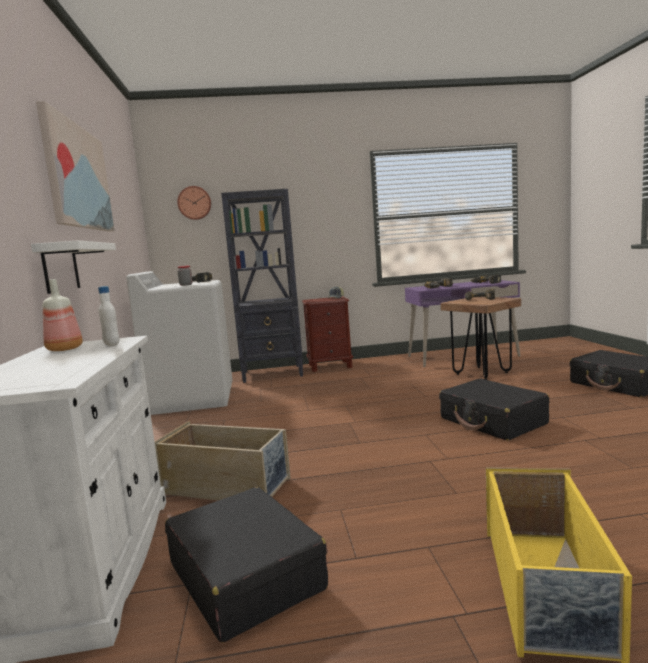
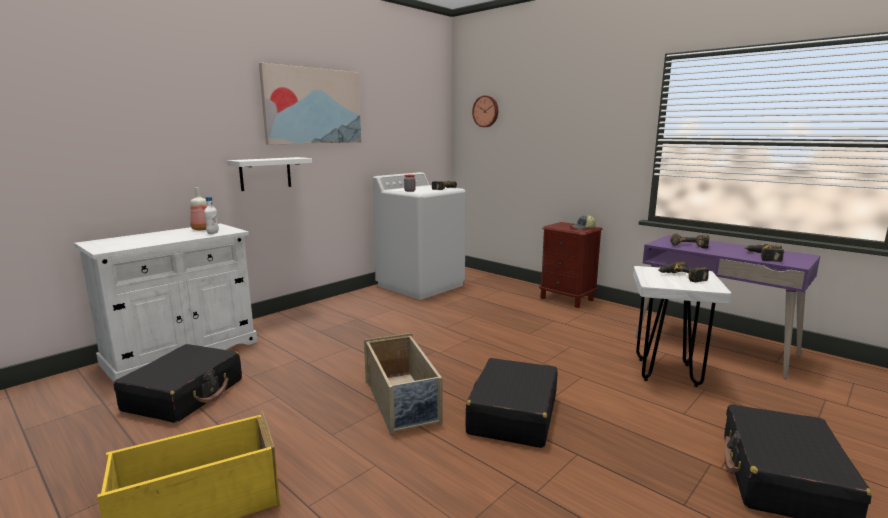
camera: 50 degrees right, 5 degrees up
beige storage box [154,421,291,500] -> beige storage box moved to [364,333,442,435]
black bookcase [221,189,303,383] -> none
brown stool [440,297,521,380] -> white stool [633,266,731,387]

